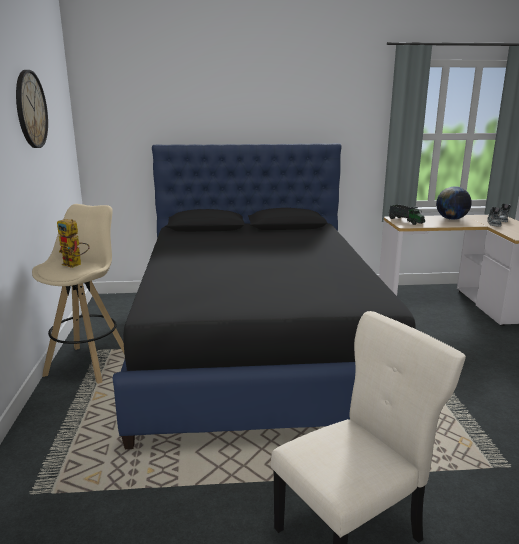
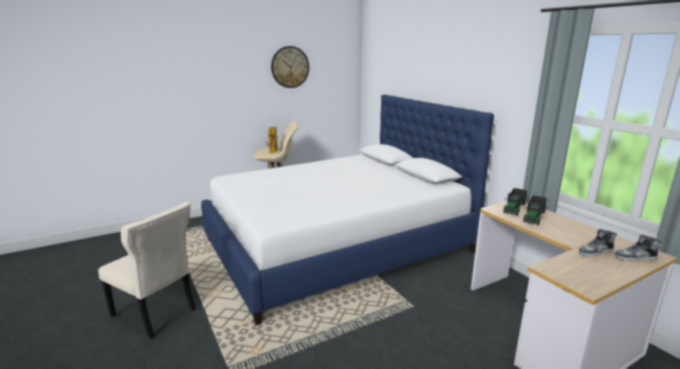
camera: 65 degrees right, 0 degrees up
black bed [113,143,416,449] -> white bed [201,94,494,325]
globe [436,186,472,220] -> none
none -> toy truck [523,195,547,225]

